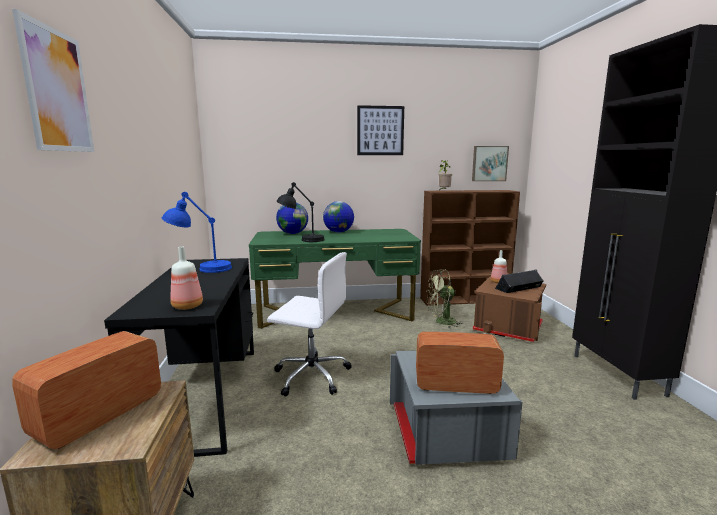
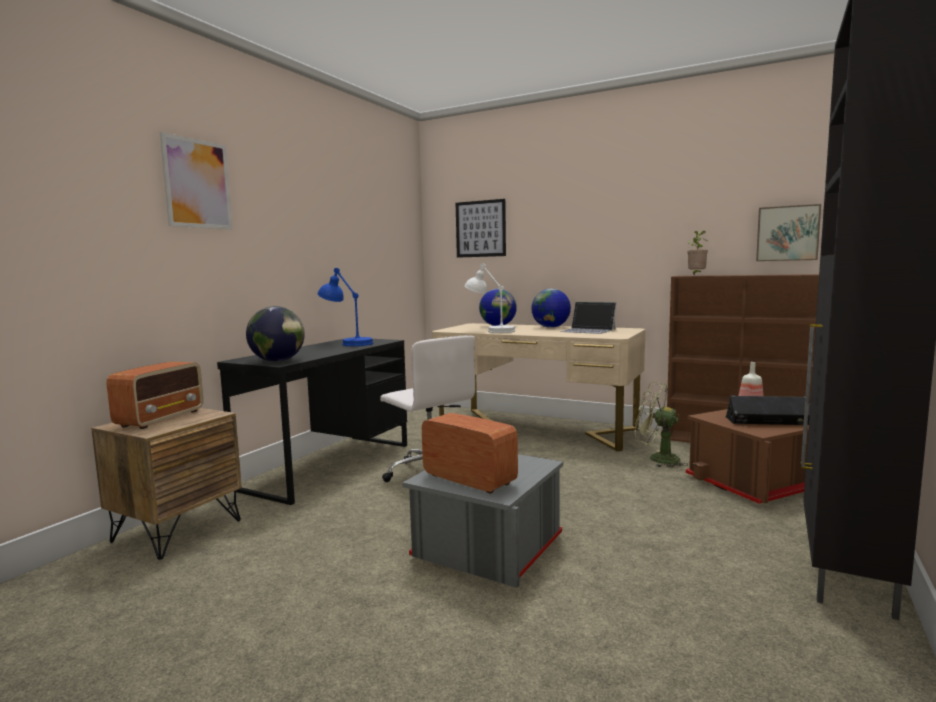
camera: 35 degrees right, 5 degrees down
radio [12,331,161,449] -> radio turned 135 degrees clockwise [107,362,203,429]
bottle [170,246,203,310] -> globe [246,306,305,362]
green desk [249,229,421,329] -> beige desk [432,323,646,451]
black table lamp [277,182,325,242] -> white table lamp [464,263,515,333]
picture [357,105,404,155] -> picture moved to [456,199,506,258]
none -> laptop [560,302,616,334]

